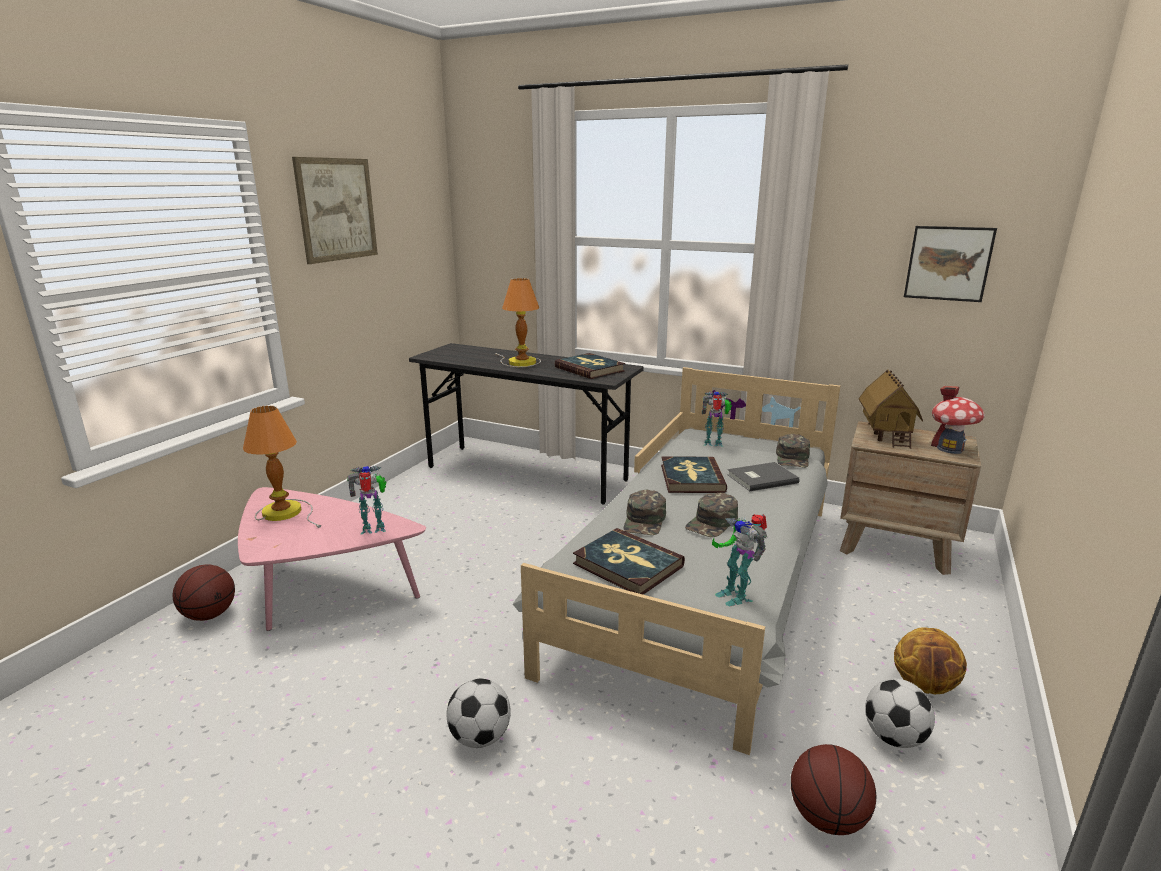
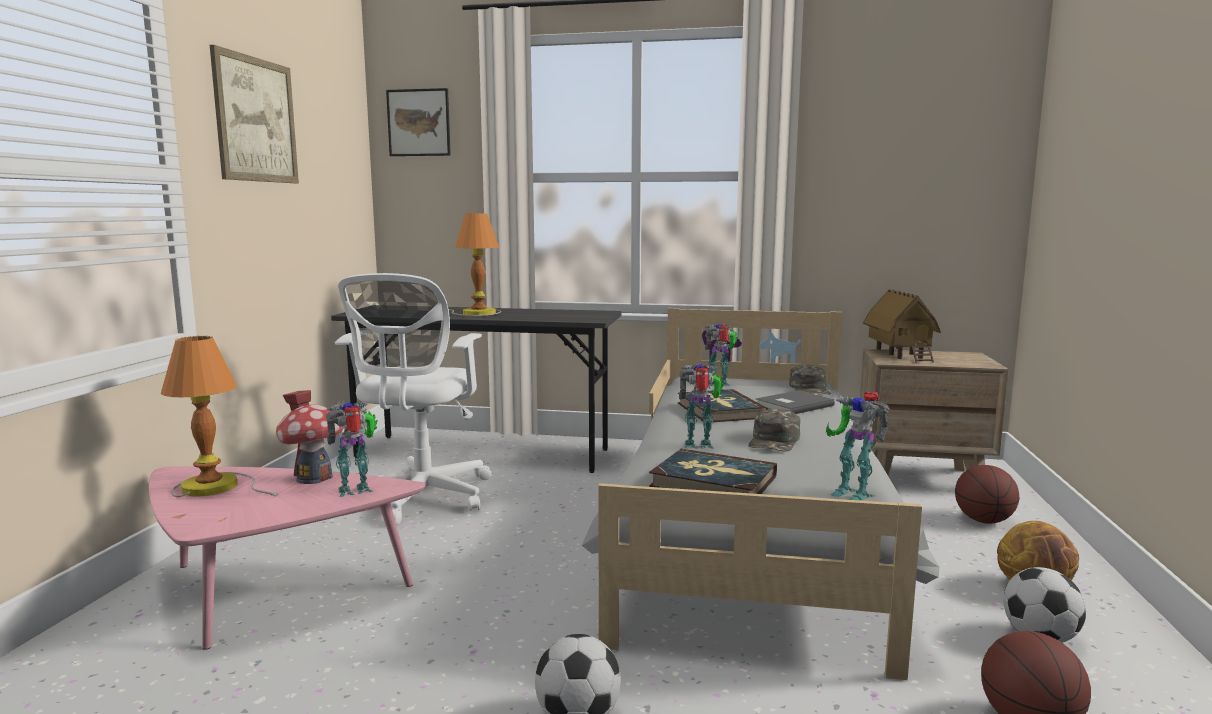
camera: 15 degrees left, 10 degrees down
basketball [173,564,235,621] -> basketball moved to [955,465,1019,524]
book [555,353,625,379] -> none
green cap [624,490,666,535] -> toy robot [679,364,724,449]
picture [904,226,997,302] -> picture moved to [386,88,451,156]
toy house [931,386,985,454] -> toy house moved to [276,390,344,484]
none -> white office chair [335,273,492,525]

